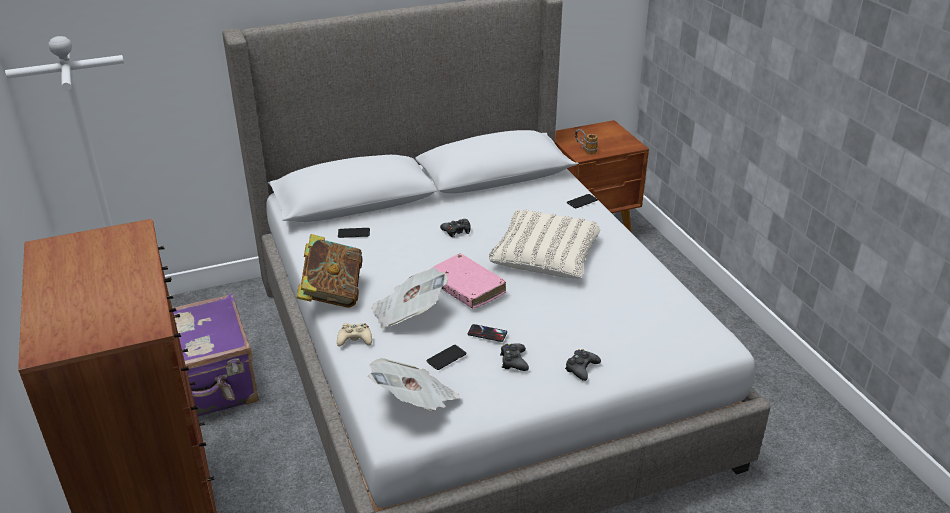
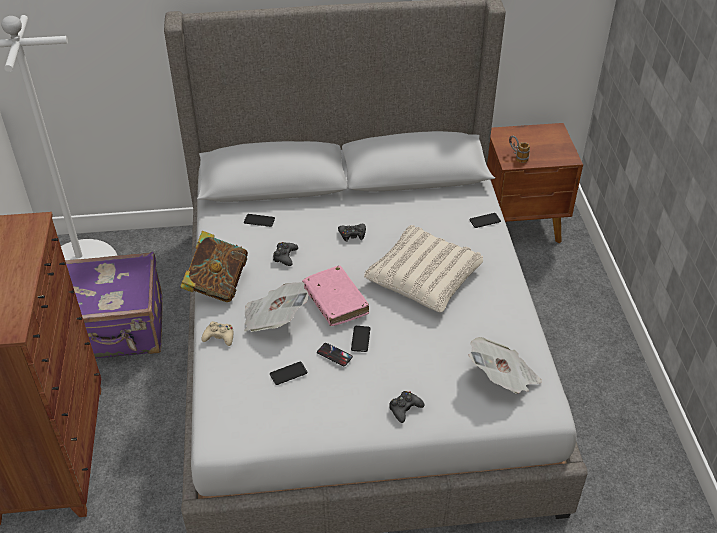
camera: 15 degrees right, 10 degrees up
newspaper [368,358,460,411] -> newspaper moved to [468,337,542,394]
black game controller [500,343,529,371] -> black game controller moved to [273,242,298,266]
none -> phone [351,326,370,352]

